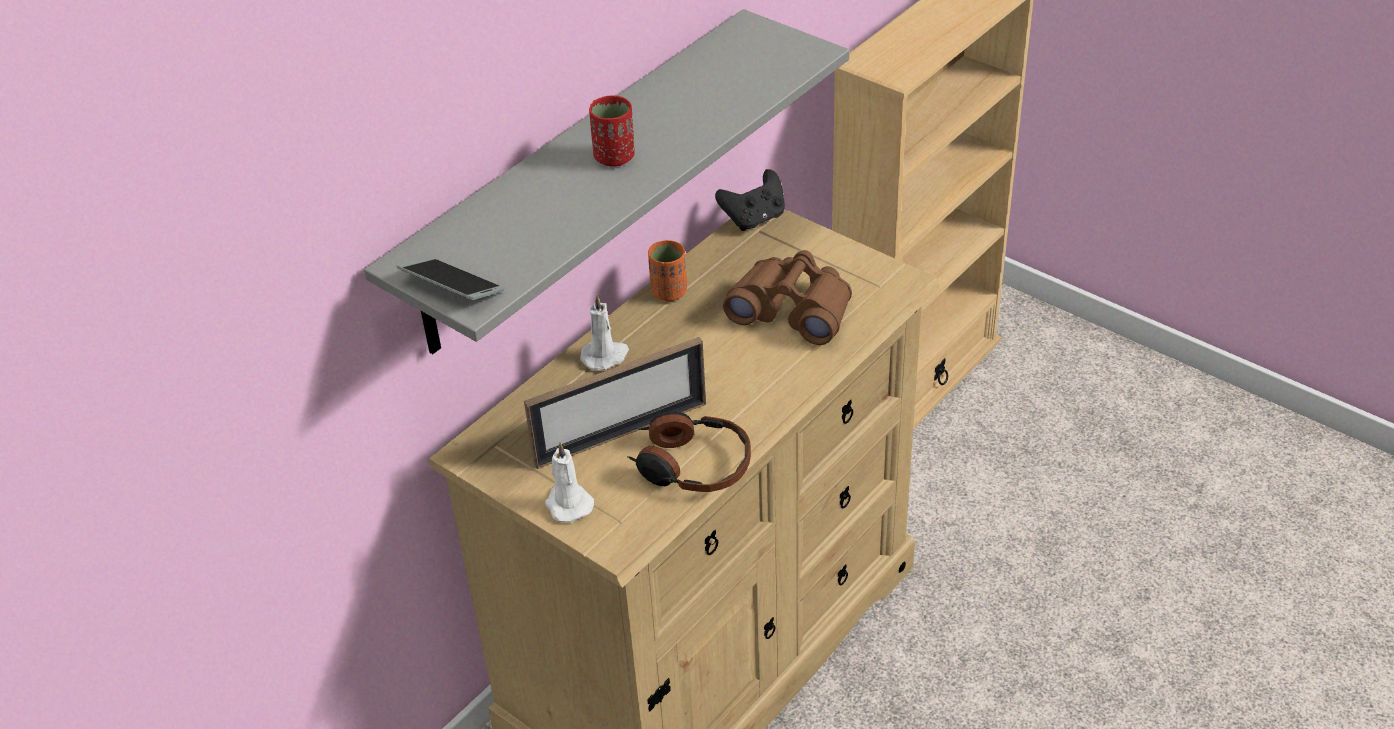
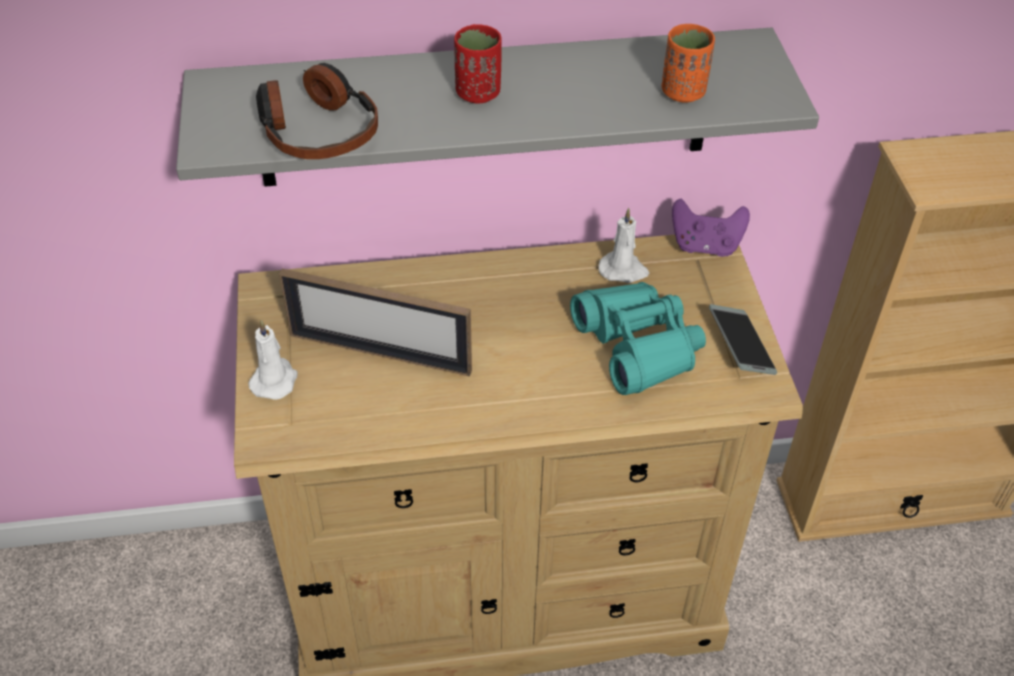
camera: 40 degrees right, 5 degrees up
phone [396,257,504,300] -> phone moved to [709,304,777,375]
white candle [580,295,629,371] -> white candle moved to [598,208,649,283]
headphones [628,411,751,492] -> headphones moved to [256,63,378,159]
orange cup [648,240,687,301] -> orange cup moved to [661,24,715,103]
black game controller [715,169,785,231] -> purple game controller [672,199,750,257]
brown binoculars [723,250,852,345] -> turquoise binoculars [570,282,706,395]

